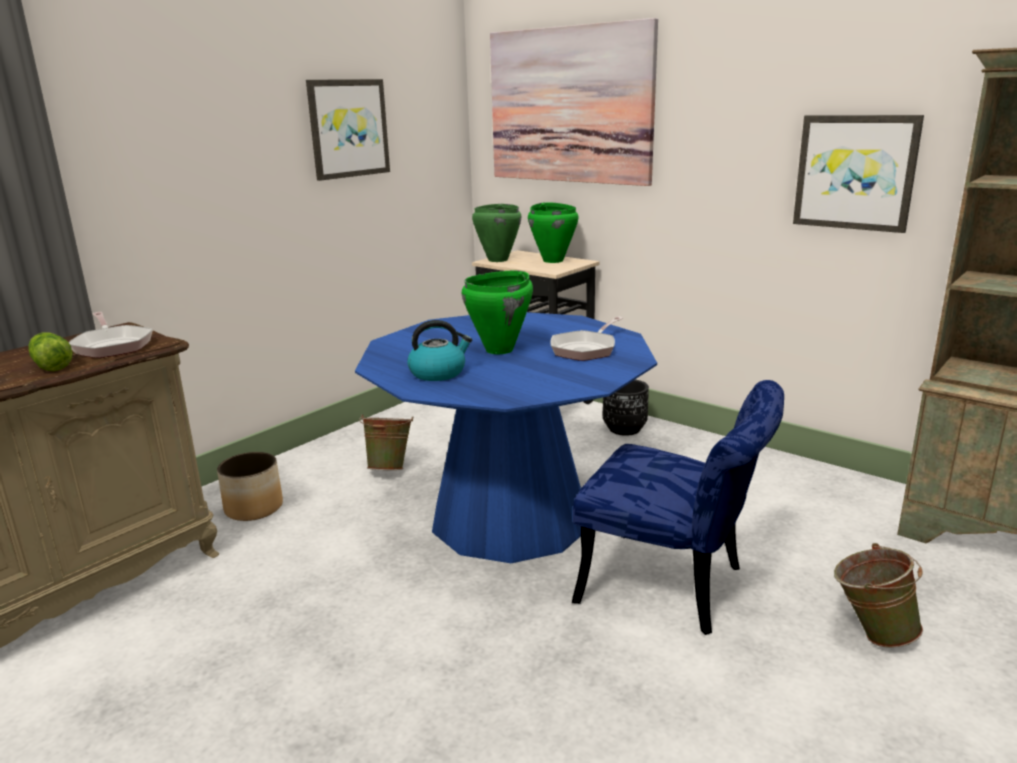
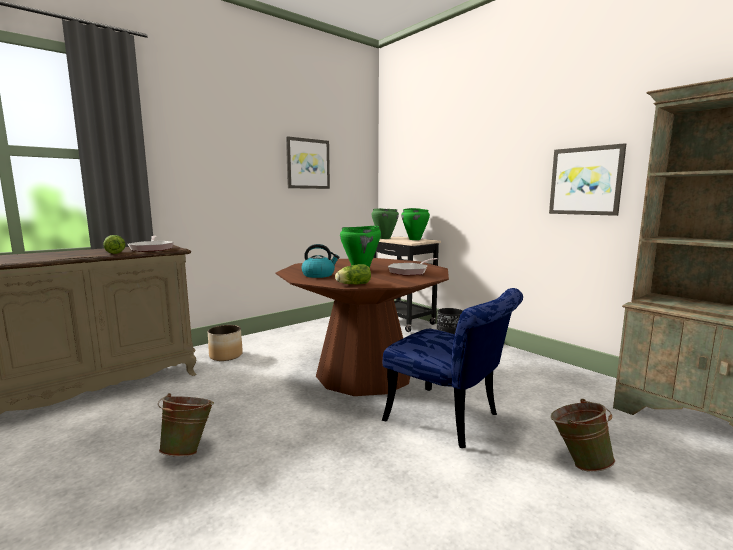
camera: 10 degrees right, 10 degrees down
blue dining table [355,312,657,563] -> brown dining table [276,258,449,396]
green bucket [359,414,413,470] -> green bucket moved to [158,393,214,457]
picture [490,18,658,186] -> none
none -> lettuce [335,264,371,284]

